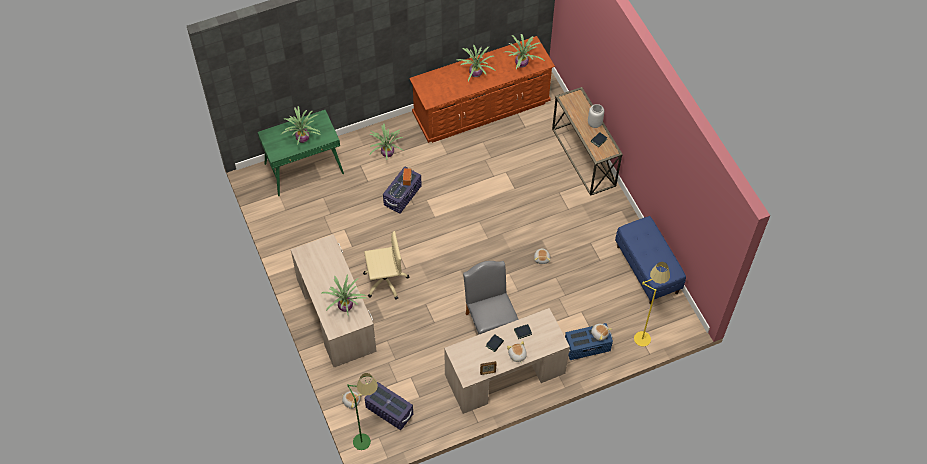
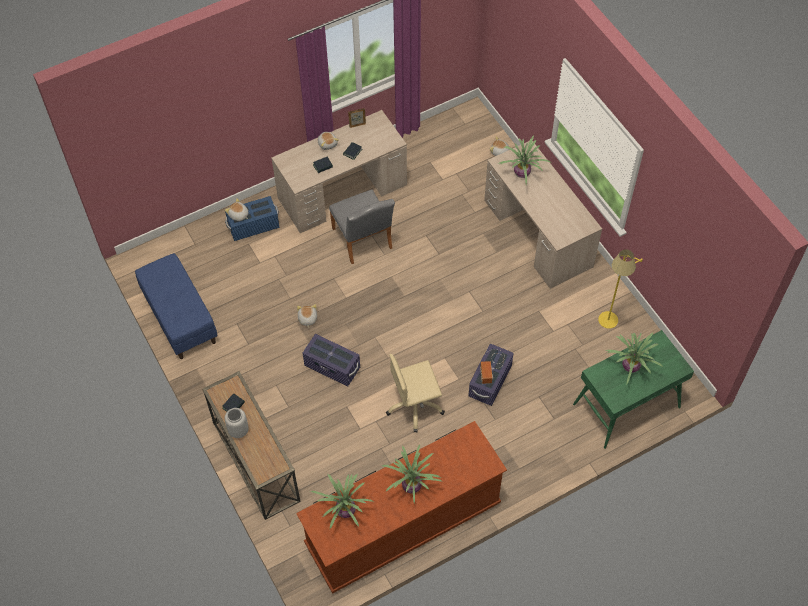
camera: 175 degrees right, 0 degrees up
green floor lamp [348,373,378,450] -> none
beige office chair [363,231,409,300] -> beige office chair moved to [386,354,445,432]
purple storage box [364,382,413,430] -> purple storage box moved to [303,334,360,387]
potted plant [369,123,404,160] -> none
yellow floor lamp [634,262,670,347] -> yellow floor lamp moved to [598,249,643,329]

